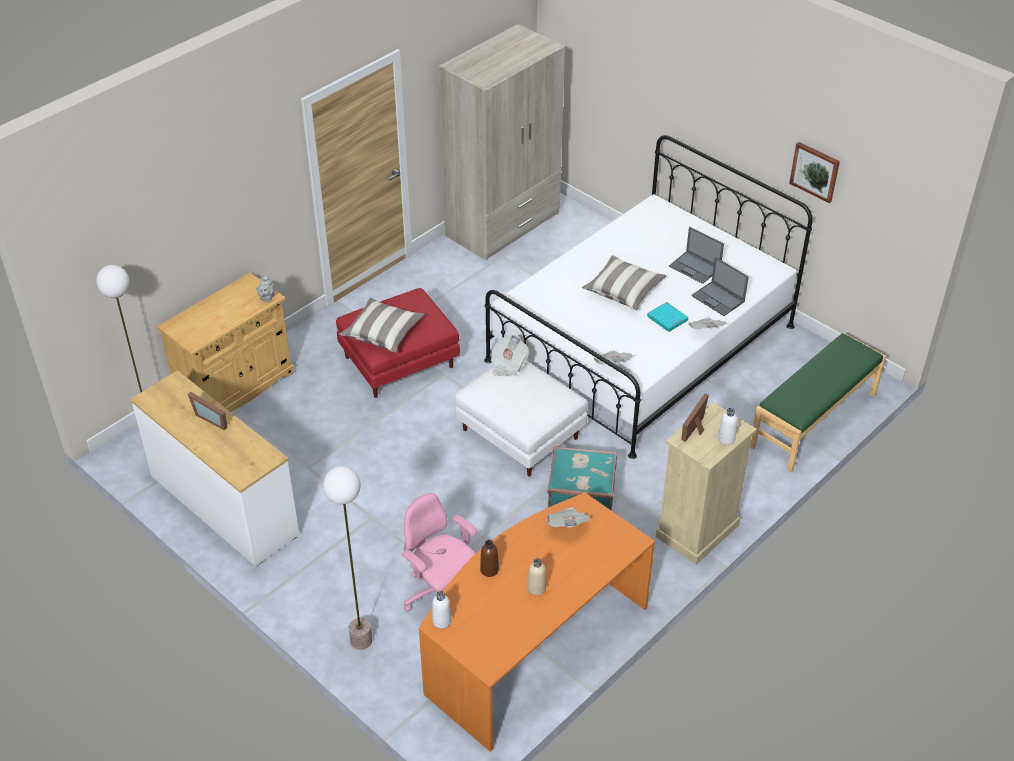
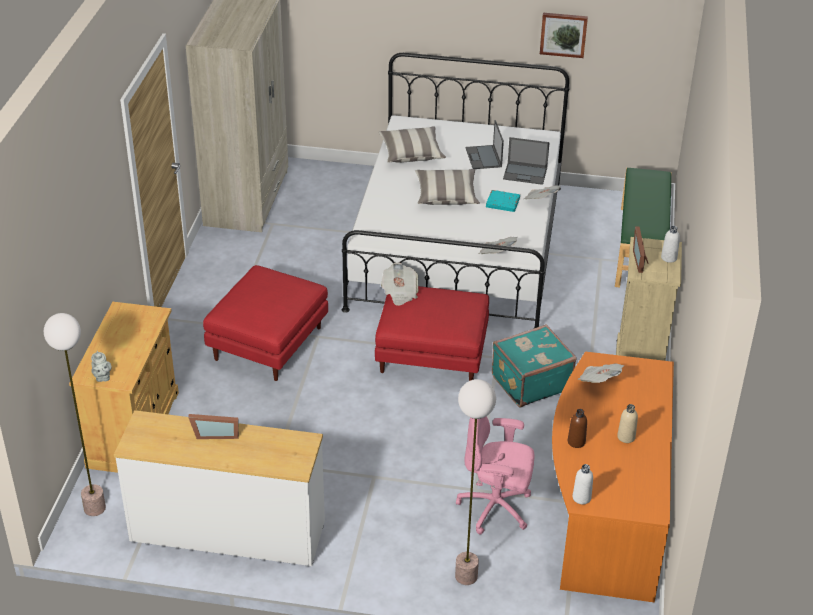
camera: 35 degrees left, 5 degrees down
grey teapot [256,274,275,302] -> grey teapot moved to [91,351,111,382]
pillow [340,298,425,353] -> pillow moved to [378,126,446,163]
white ottoman [455,360,588,476] -> red ottoman [375,286,489,381]
laptop [669,227,724,284] -> laptop turned 75 degrees clockwise [466,120,504,169]

